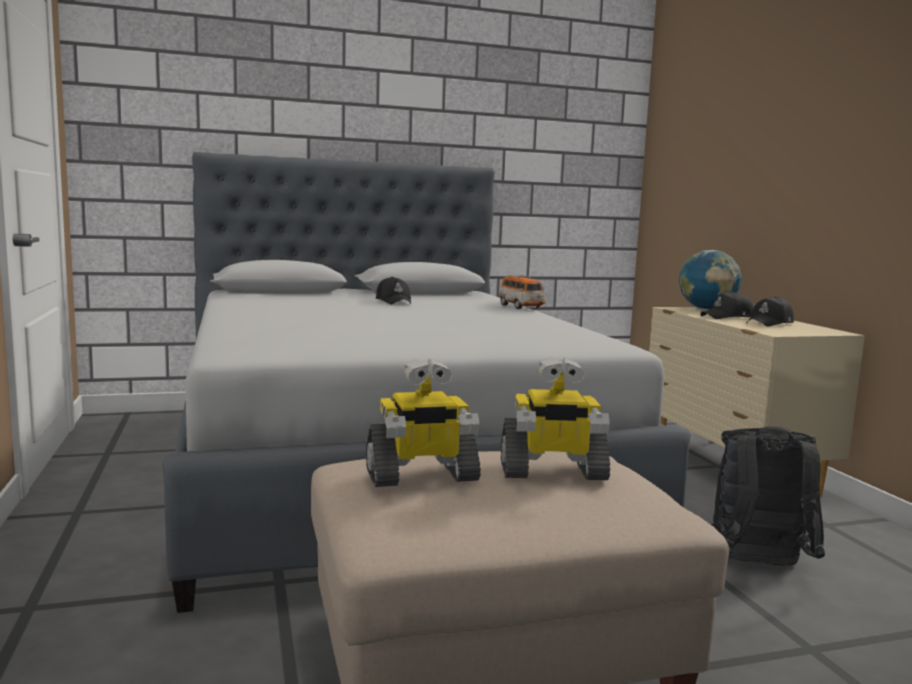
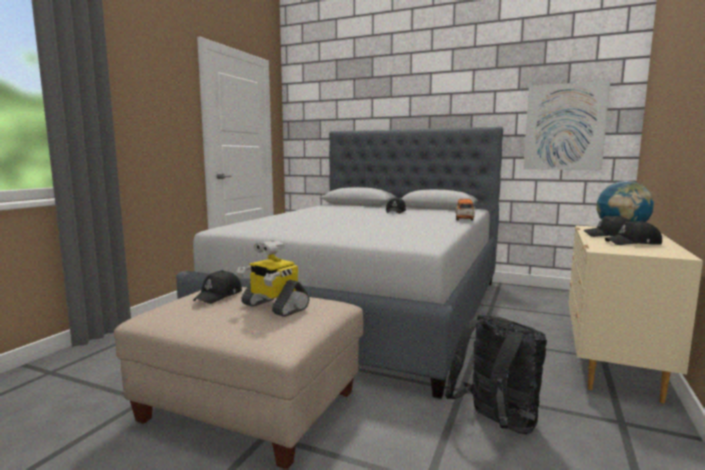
camera: 40 degrees right, 0 degrees up
toy robot [366,359,481,487] -> black cap [193,270,242,304]
none -> picture [523,81,610,170]

